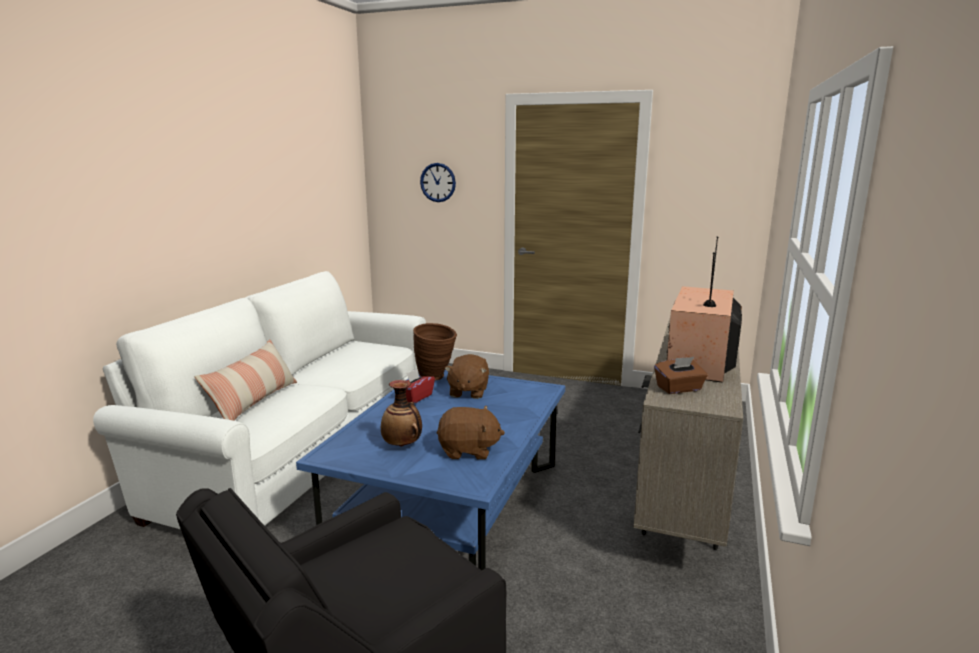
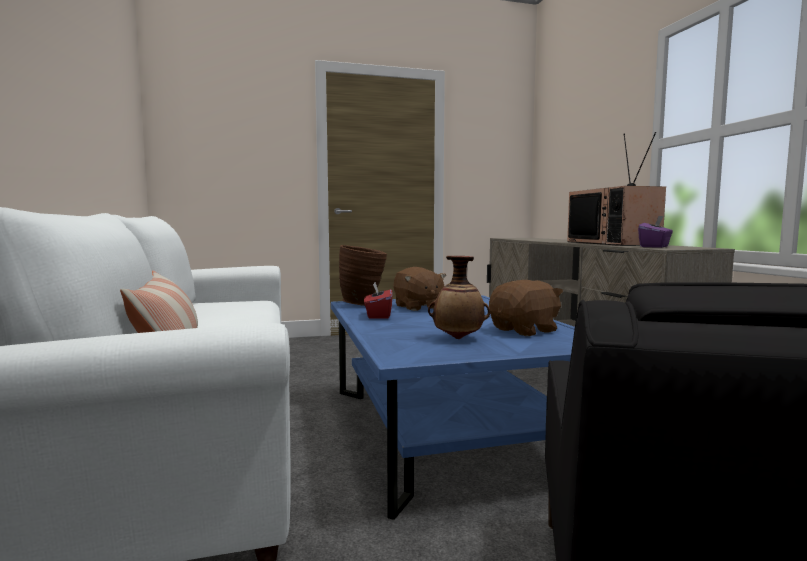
camera: 35 degrees left, 10 degrees down
wall clock [420,163,456,202] -> none
brown tissue box [654,357,708,394] -> purple tissue box [638,216,673,248]

